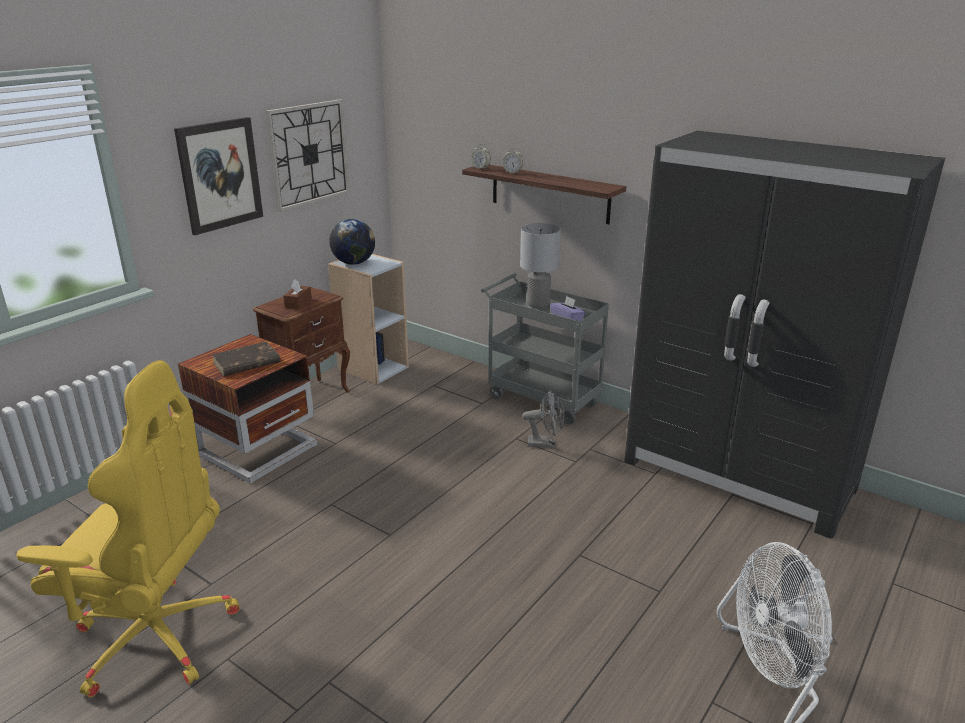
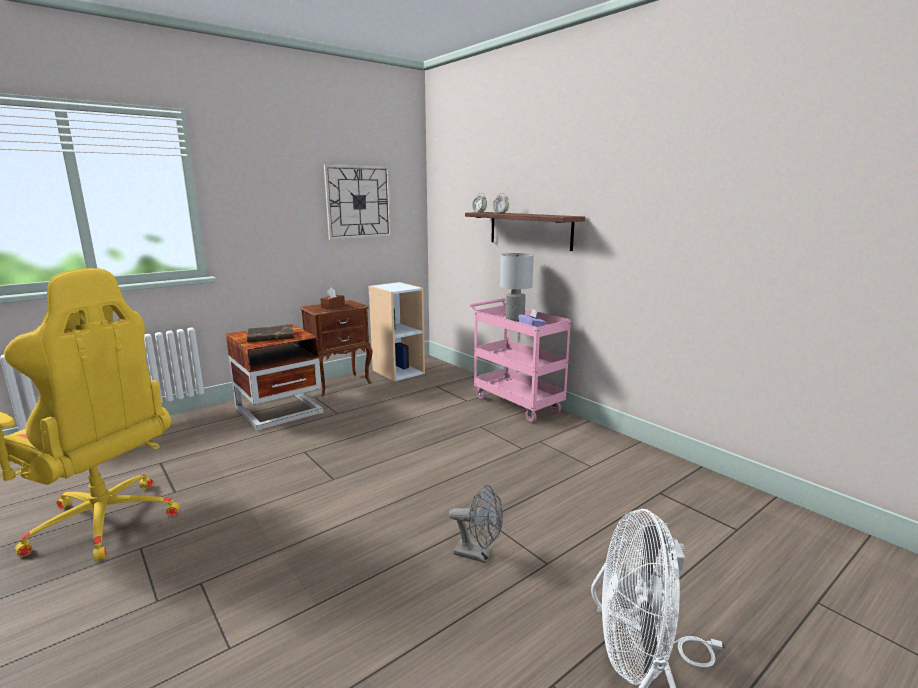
camera: 15 degrees right, 10 degrees down
picture [174,117,263,235] -> none
globe [329,219,375,265] -> none
grey cart [481,273,609,424] -> pink cart [469,298,571,422]
grey fan [523,390,564,448] -> grey fan moved to [449,485,503,563]
black cabinet [624,131,945,539] -> none

